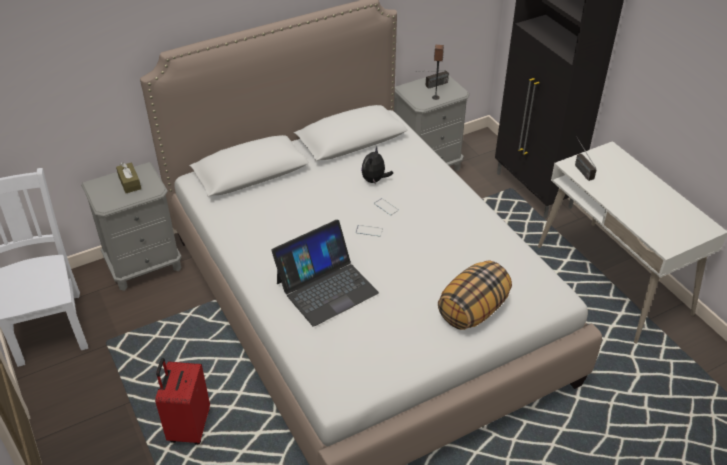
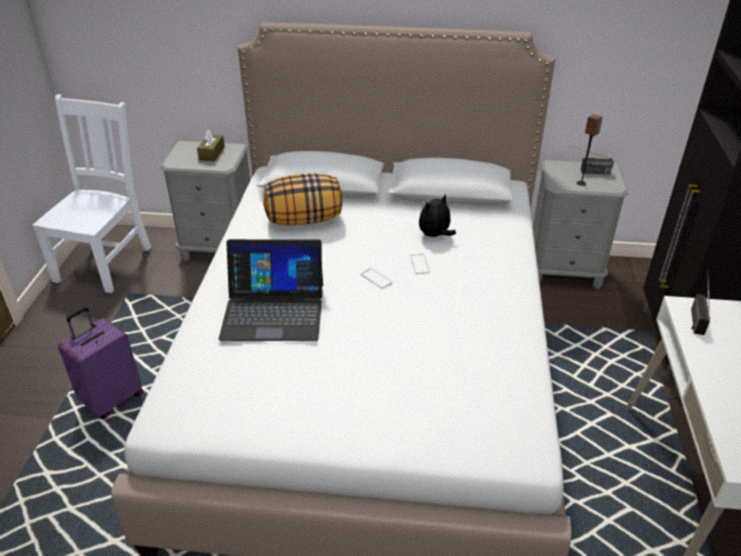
camera: 35 degrees right, 5 degrees down
red suitcase [155,358,210,445] -> purple suitcase [58,307,143,419]
pillow [438,260,512,330] -> pillow moved to [263,173,342,225]

